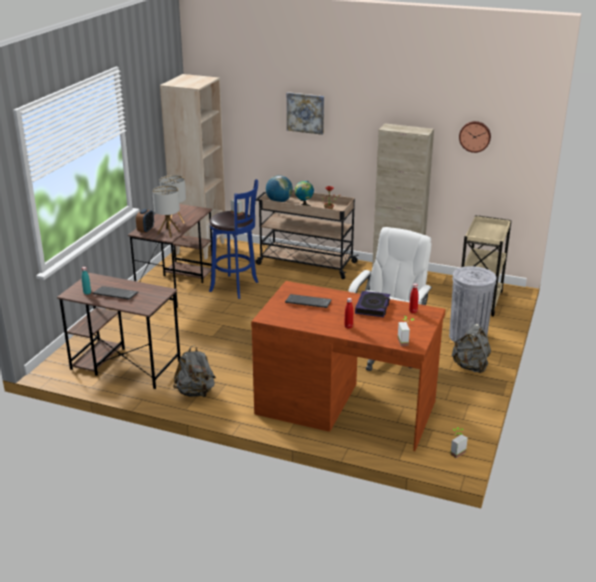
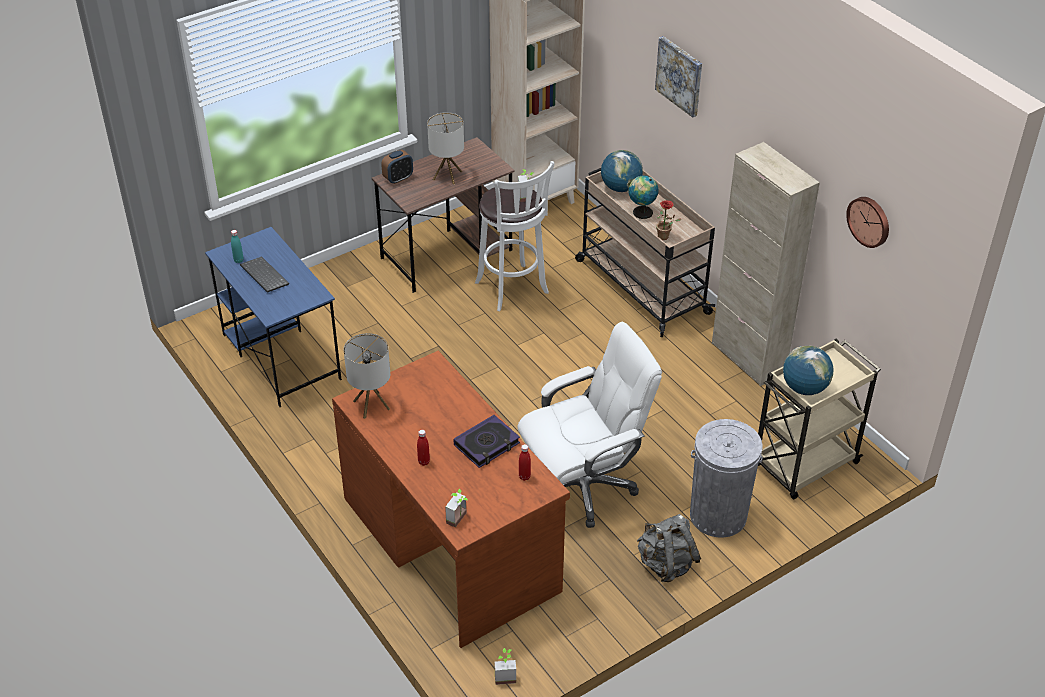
camera: 35 degrees right, 15 degrees up
brown desk [57,273,180,389] -> blue desk [205,227,342,407]
table lamp [152,185,180,237] -> table lamp moved to [344,333,390,419]
grey backpack [173,345,216,398] -> none
blue stool [209,179,259,299] -> white stool [475,161,555,311]
keyboard [285,294,332,308] -> none
none -> globe [783,346,834,395]

